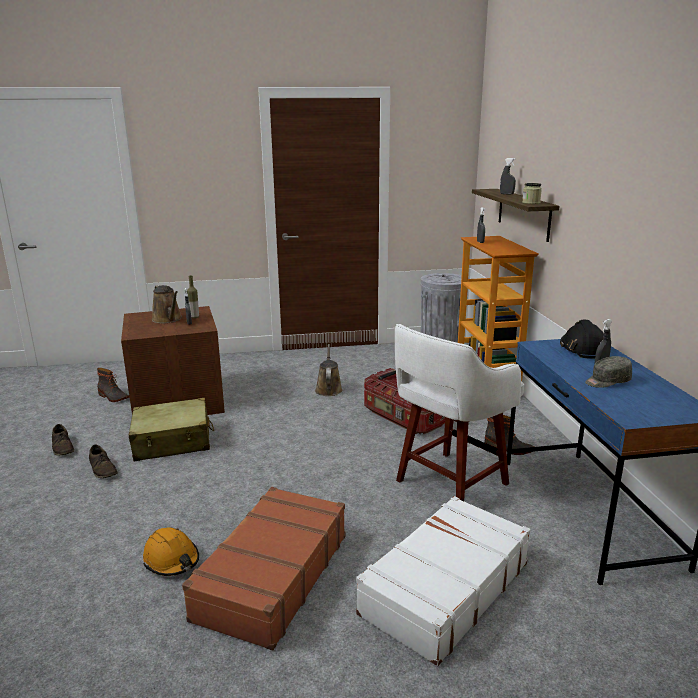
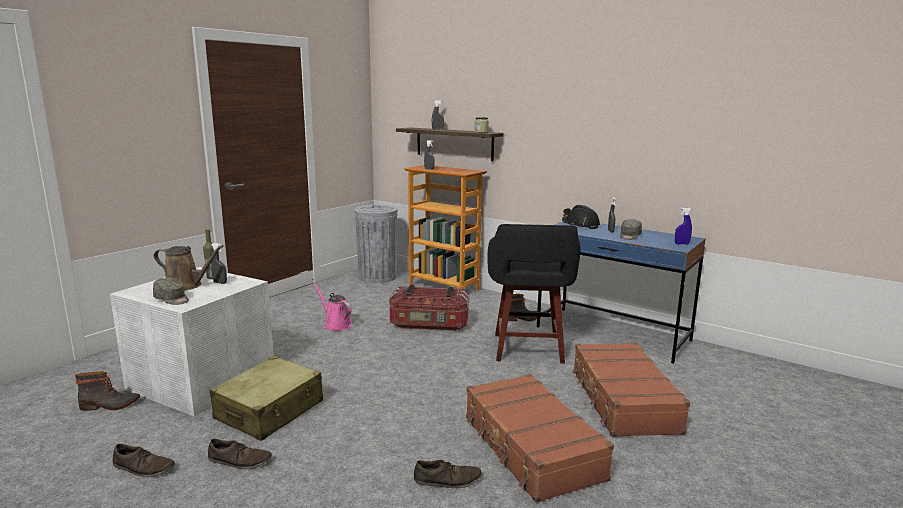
camera: 45 degrees left, 5 degrees down
brown storage box [121,306,225,415] -> white storage box [110,267,274,417]
orange hard hat [143,527,199,576] -> brown shoe [414,460,482,488]
brown watering can [315,344,343,396] -> pink watering can [314,284,352,331]
white suitcase [356,496,531,666] -> brown suitcase [572,343,690,437]
white stool [395,324,524,501] -> black stool [487,224,581,364]
none -> grey cap [153,278,189,305]
none -> blue spray bottle [675,207,692,245]

